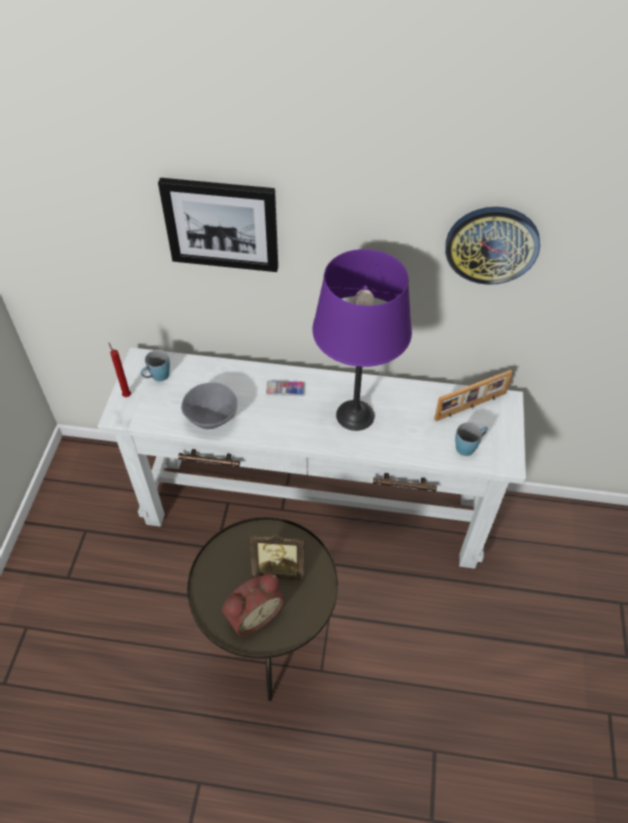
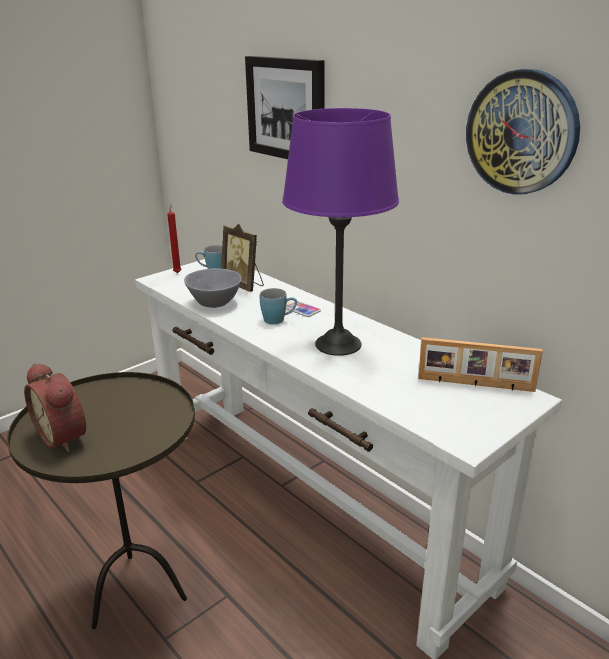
camera: 40 degrees right, 25 degrees down
alarm clock [222,573,284,636] -> alarm clock turned 45 degrees clockwise [24,363,86,452]
picture frame [250,535,305,581] -> picture frame moved to [221,224,264,292]
blue mug [455,423,488,456] -> blue mug moved to [260,288,297,324]

